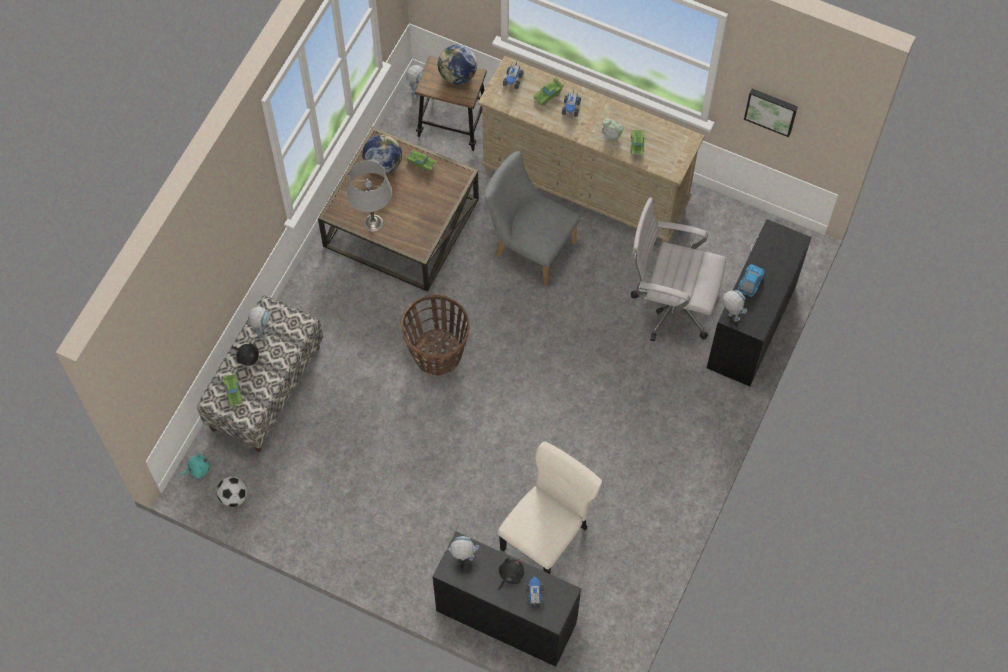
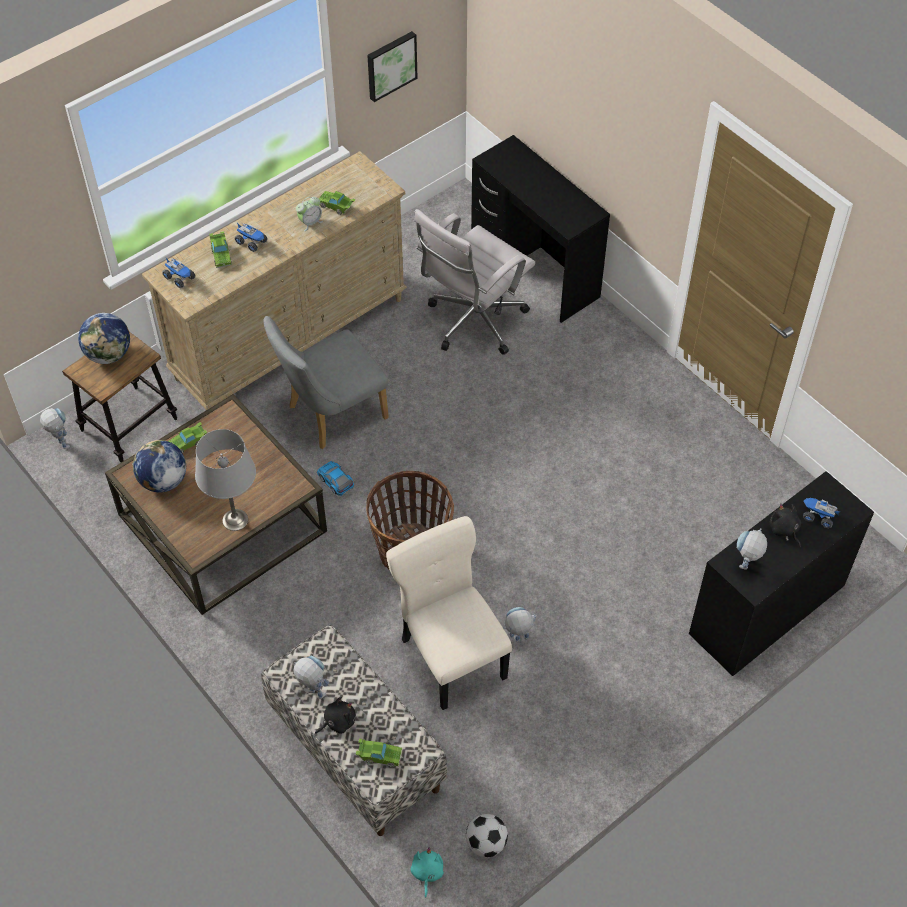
camera: 65 degrees left, 10 degrees down
beige chair [497,441,602,574] -> beige chair moved to [386,516,512,710]
toy robot [722,290,747,322] -> toy robot moved to [503,607,537,642]
toy car [738,264,765,297] -> toy car moved to [317,461,354,496]

